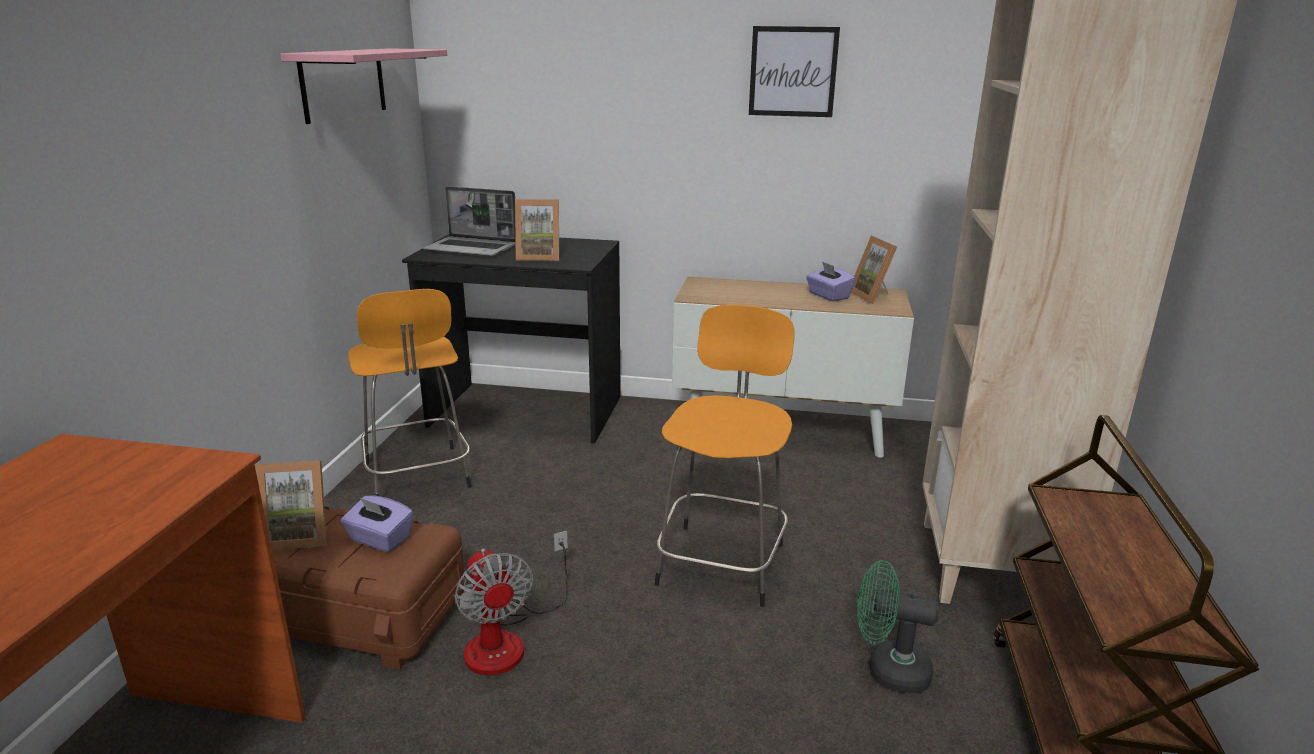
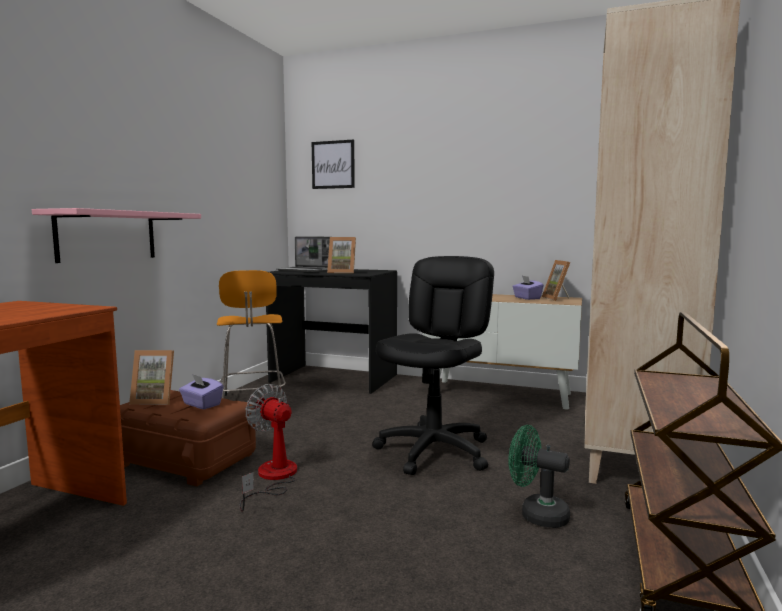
camera: 10 degrees right, 15 degrees down
pink shelf [280,48,447,124] -> pink shelf moved to [32,208,201,263]
fan [454,531,568,676] -> fan turned 150 degrees clockwise [239,384,297,511]
orange stool [654,305,795,607] -> black office chair [372,256,494,475]
picture [749,26,840,117] -> picture moved to [312,140,355,189]

